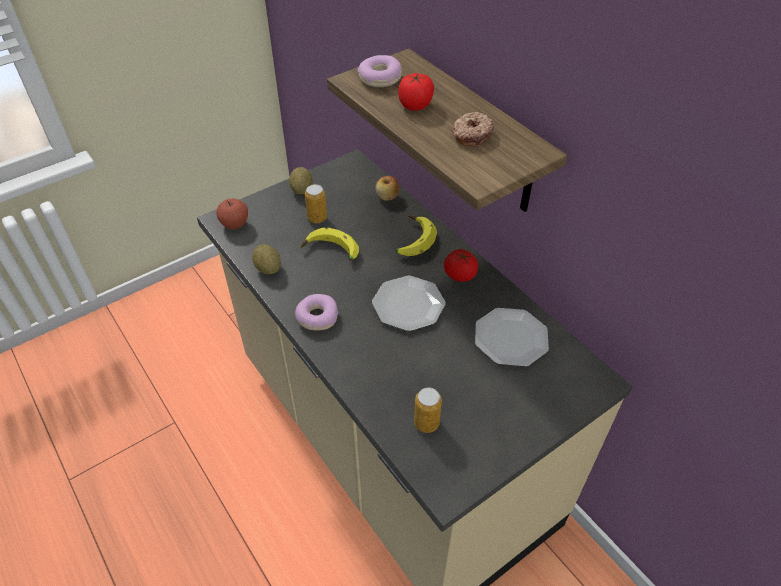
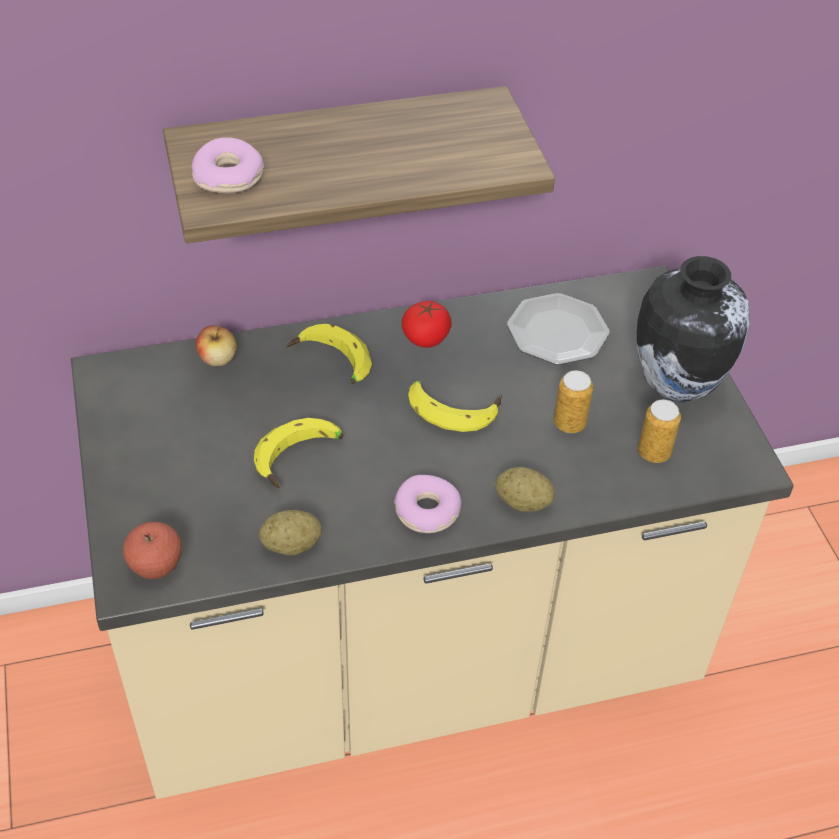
camera: 70 degrees left, 0 degrees up
potato [289,167,313,195] -> potato moved to [495,467,555,512]
can [305,184,327,223] -> can moved to [554,371,593,433]
plate [372,276,446,331] -> banana [408,380,502,432]
tomato [398,73,434,111] -> none
donut [452,112,494,146] -> none
none -> vase [637,256,750,403]

